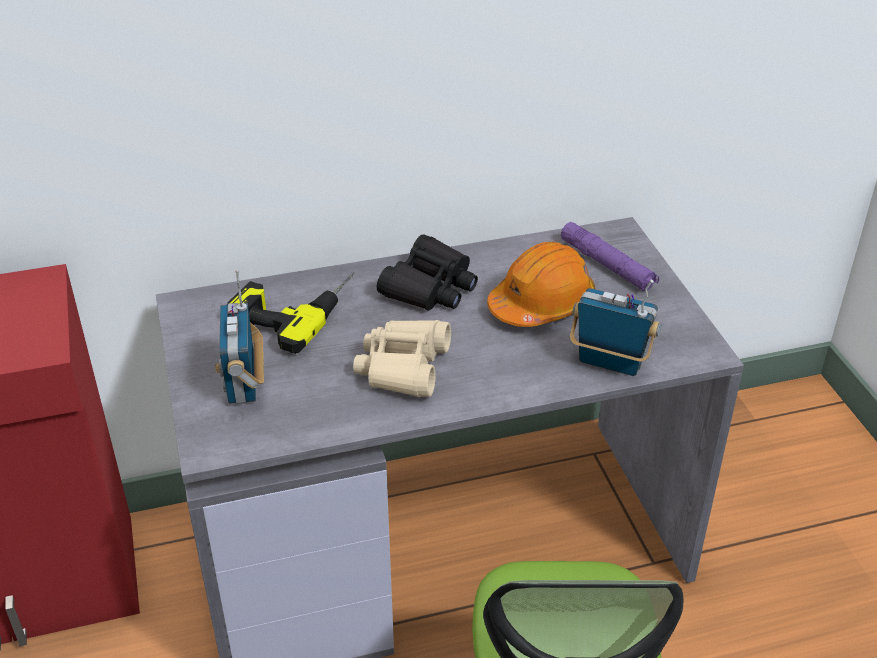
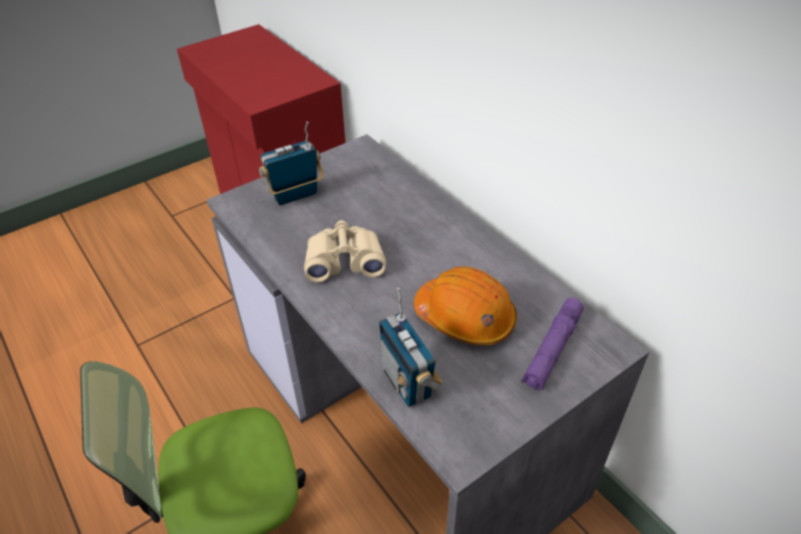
camera: 70 degrees right, 5 degrees up
power drill [227,272,355,354] -> none
black binoculars [377,234,478,311] -> none
radio [570,280,661,376] -> radio turned 150 degrees clockwise [379,288,443,407]

